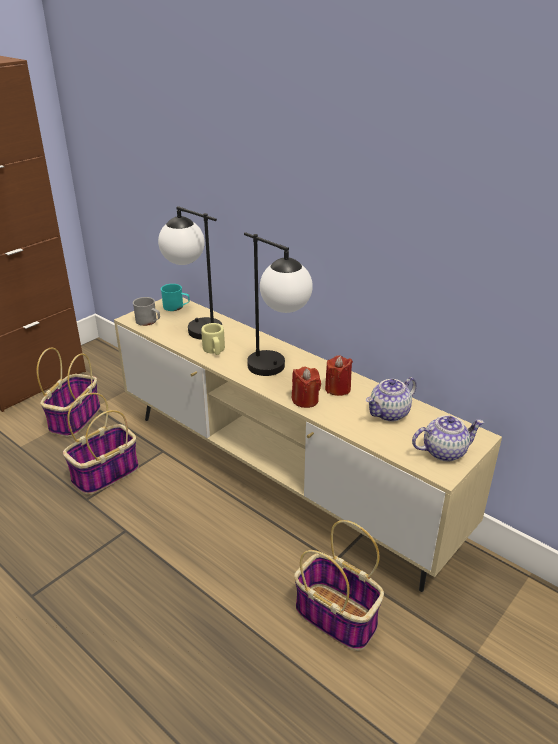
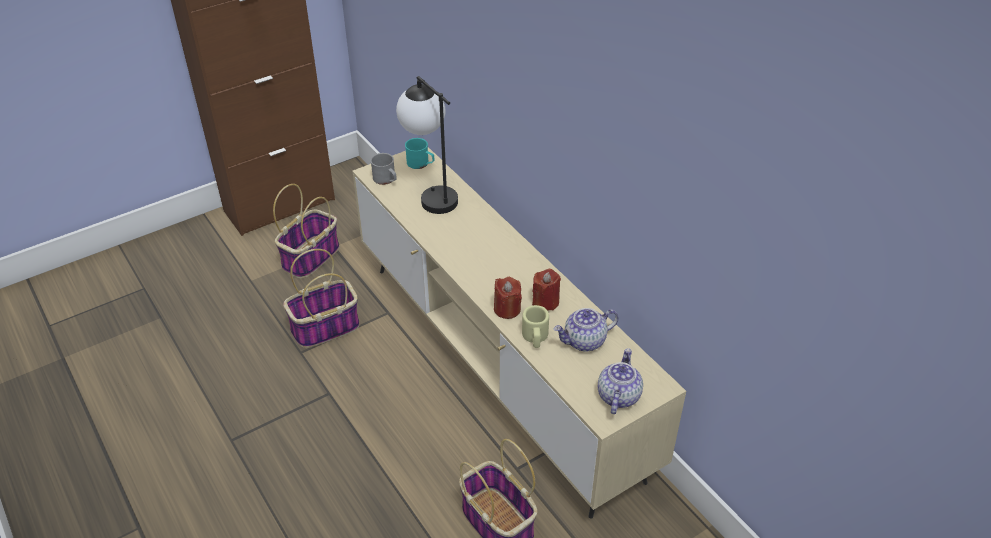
camera: 15 degrees right, 10 degrees up
beige mug [201,323,225,355] -> beige mug moved to [522,305,549,348]
table lamp [244,232,313,376] -> none
teapot [412,415,484,462] -> teapot turned 75 degrees counterclockwise [598,348,643,414]

